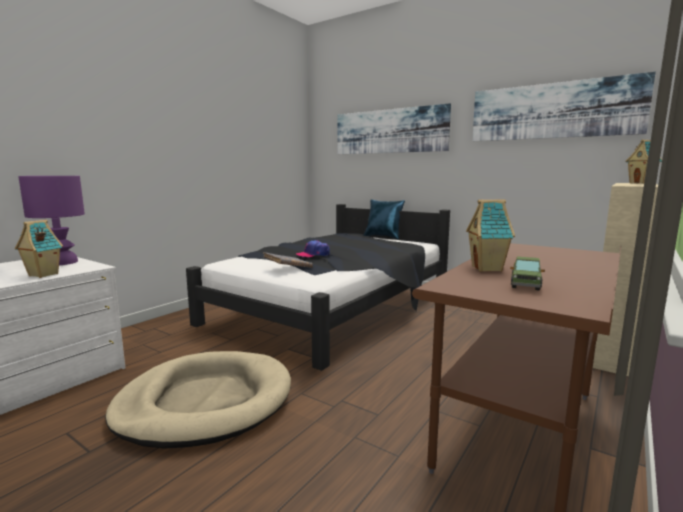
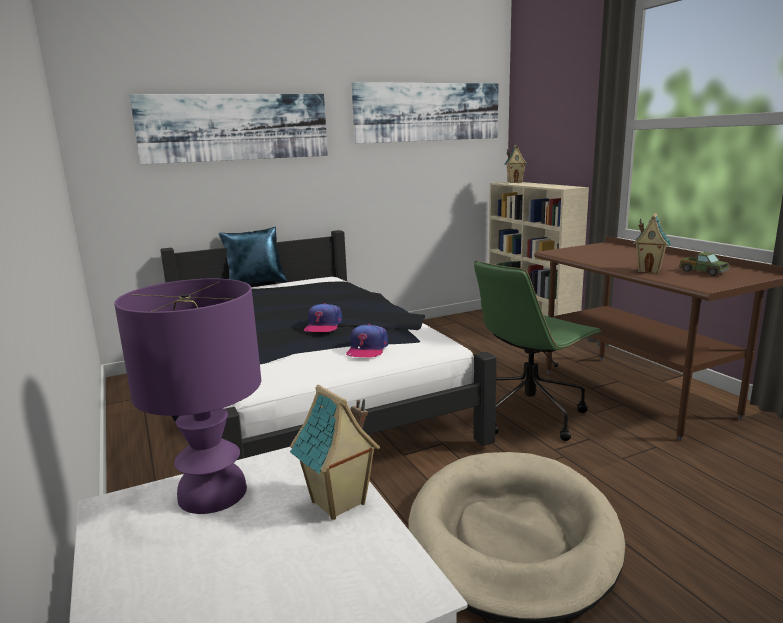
camera: 60 degrees left, 5 degrees up
grey book [263,252,313,268] -> cap [346,324,388,358]
none -> green office chair [474,261,603,441]

